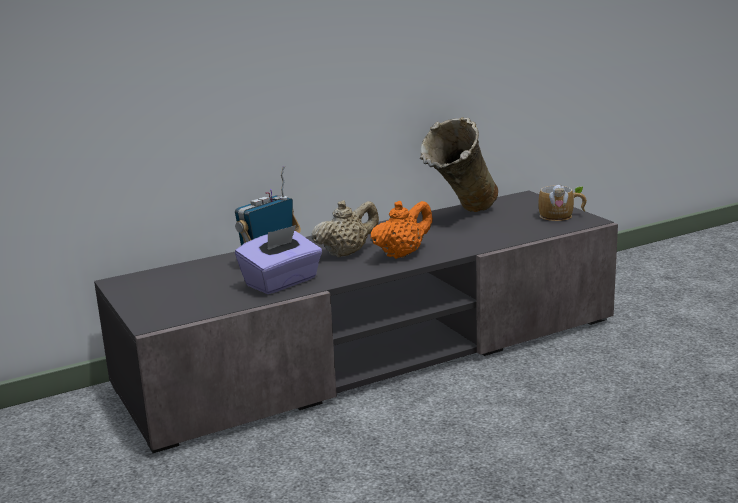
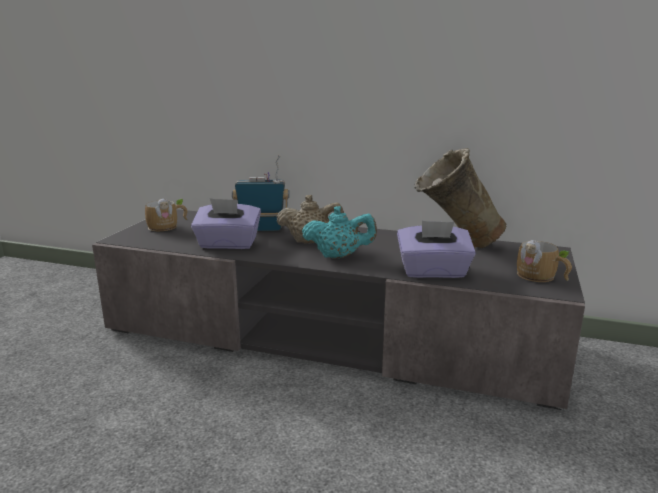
camera: 45 degrees right, 0 degrees up
orange teapot [370,201,433,259] -> turquoise teapot [302,206,377,258]
none -> mug [145,198,188,231]
none -> purple tissue box [397,221,476,278]

